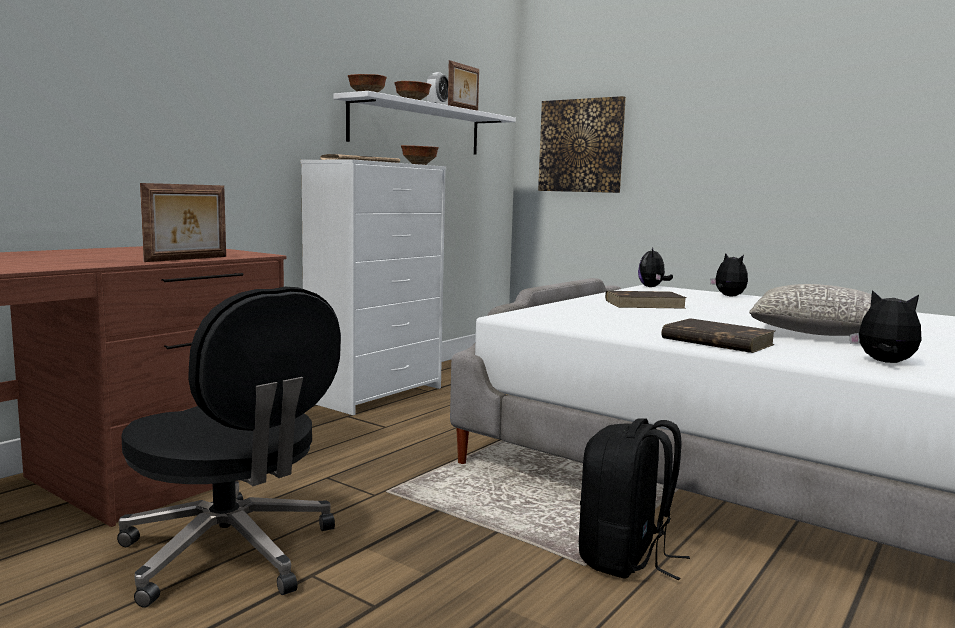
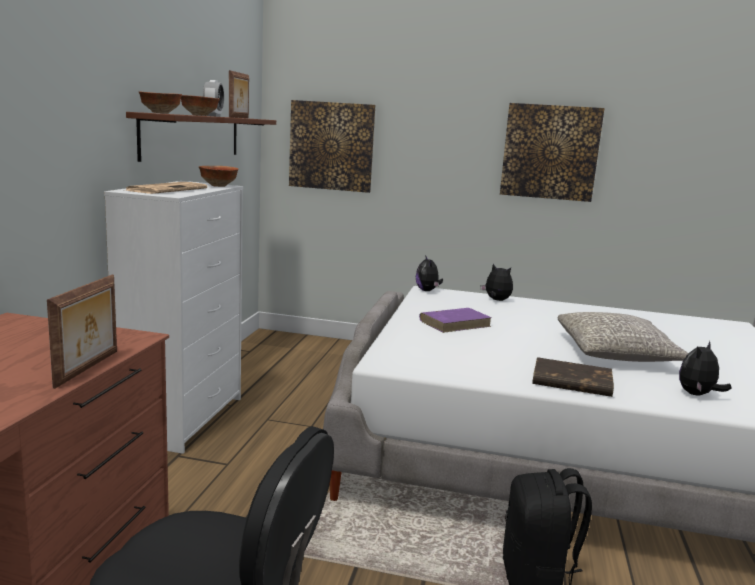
camera: 25 degrees left, 5 degrees up
white shelf [333,91,516,155] -> brown shelf [126,112,276,162]
brown book [605,291,687,309] -> purple book [419,308,492,333]
plush toy [849,290,922,363] -> plush toy turned 60 degrees counterclockwise [679,341,732,396]
none -> picture [500,103,605,202]

